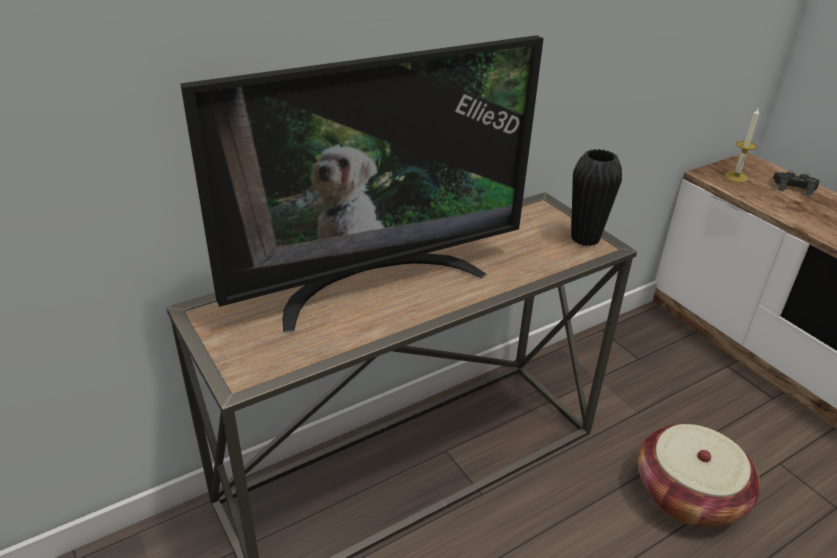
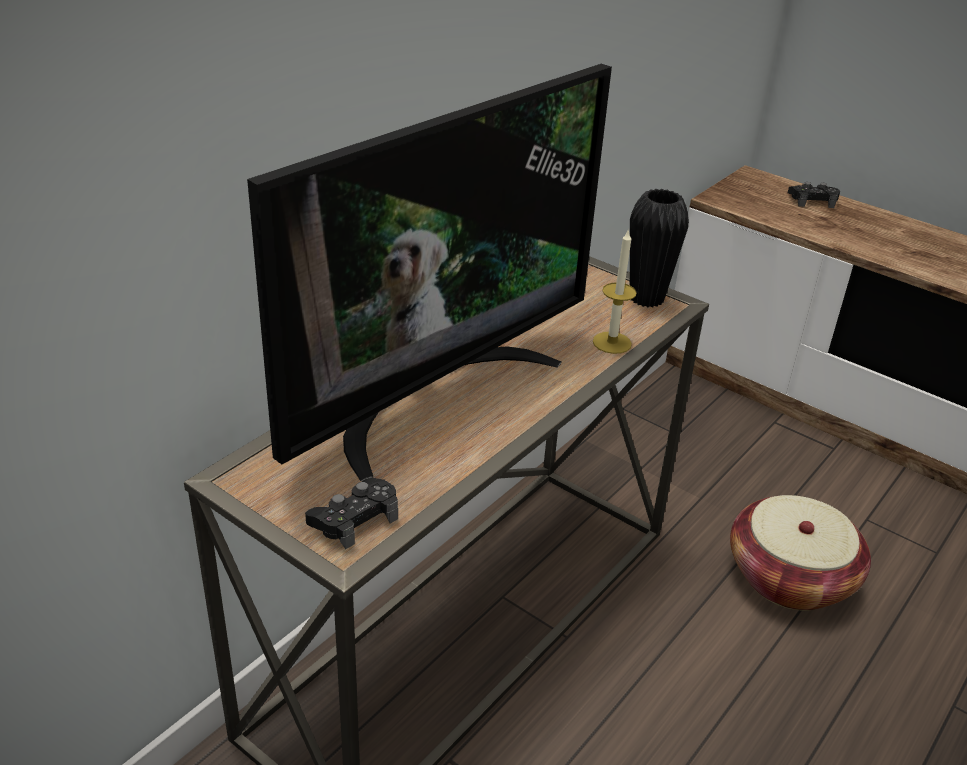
camera: 20 degrees left, 0 degrees up
candle [725,107,759,182] -> candle moved to [593,229,637,354]
none -> black game controller [305,478,398,550]

